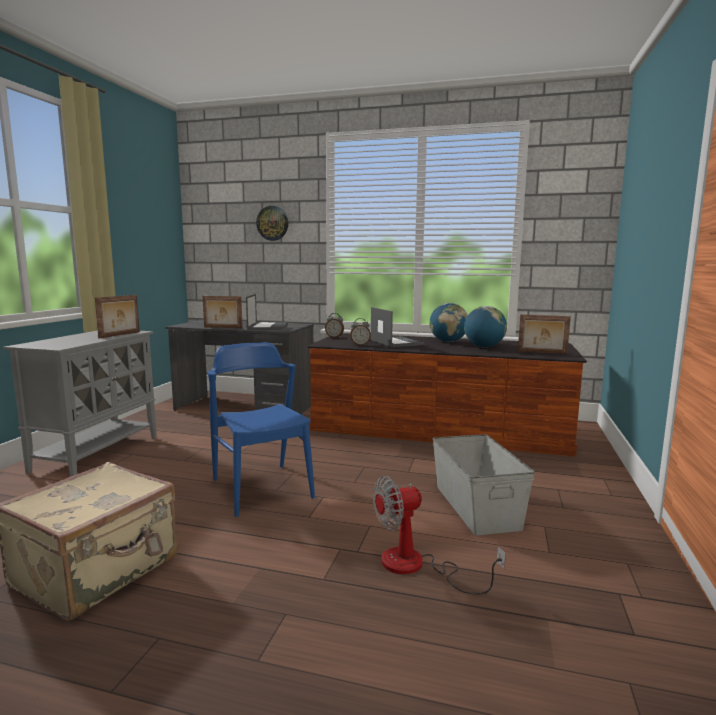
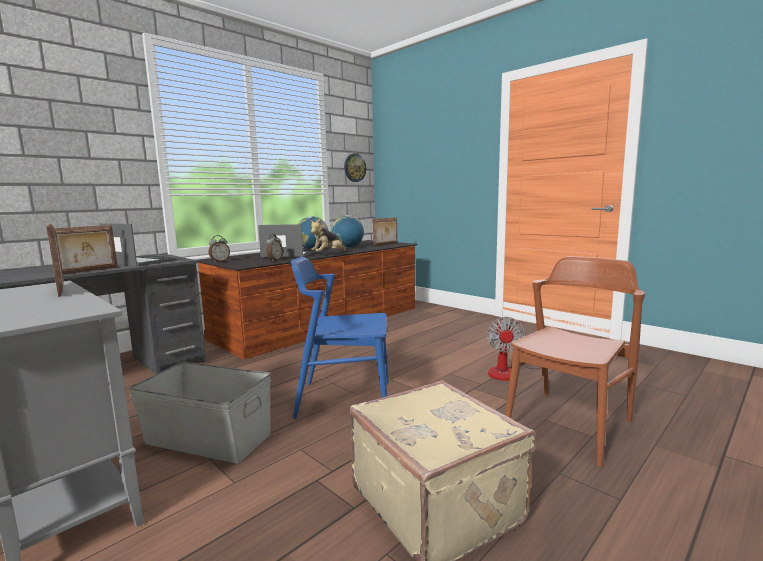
camera: 60 degrees left, 0 degrees up
wall clock [256,206,288,241] -> wall clock moved to [344,153,366,182]
grey storage box [433,434,535,536] -> grey storage box moved to [129,362,271,464]
none -> plush toy [309,219,348,252]
none -> brown chair [505,256,645,467]

